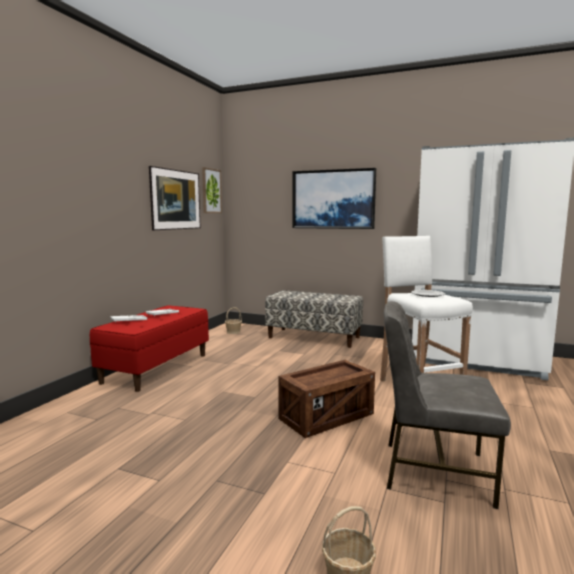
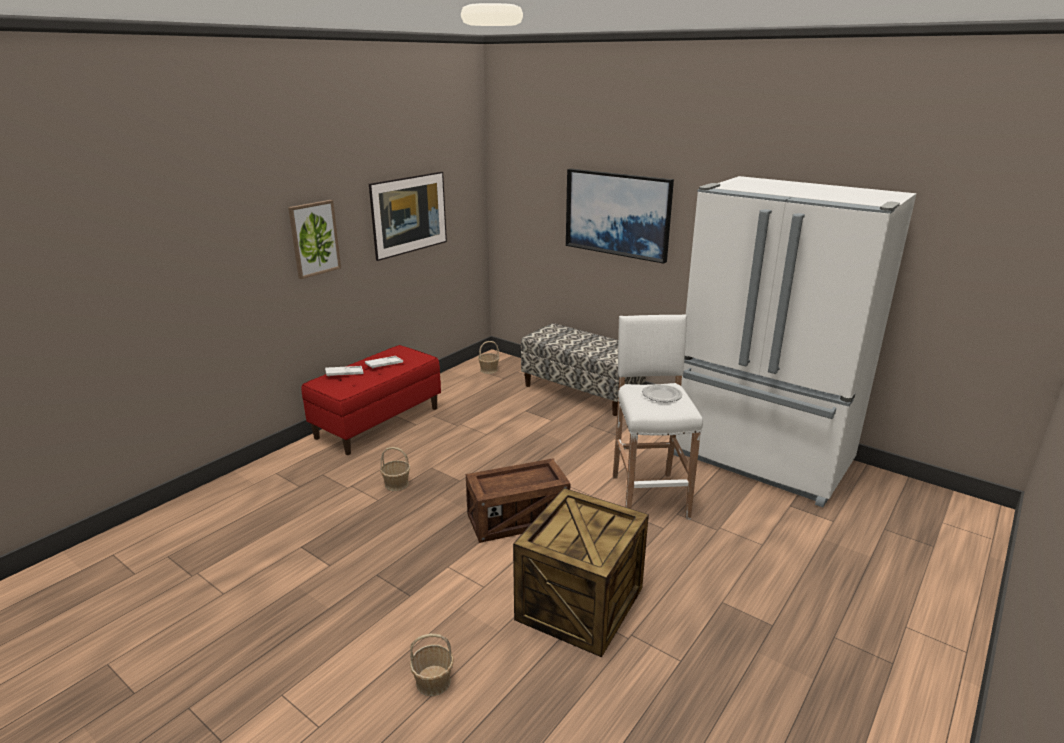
camera: 15 degrees right, 15 degrees up
picture [202,167,222,213] -> picture moved to [288,200,341,279]
grey chair [384,301,511,509] -> crate [513,488,649,657]
none -> basket [380,447,410,491]

